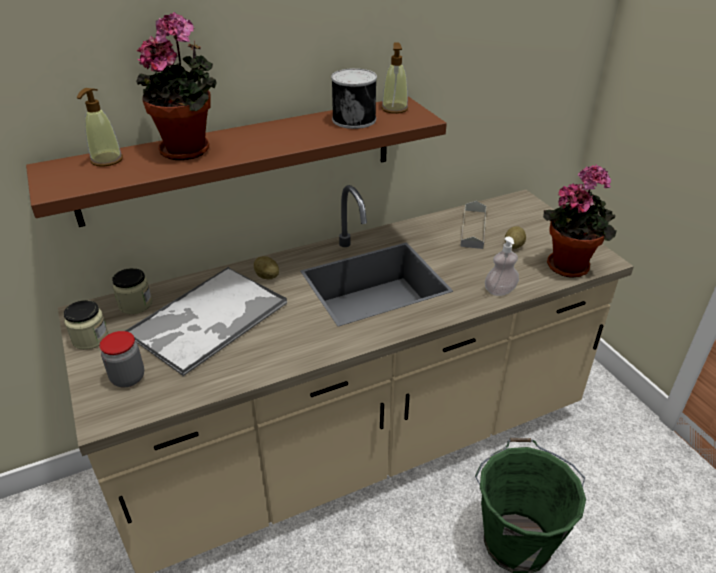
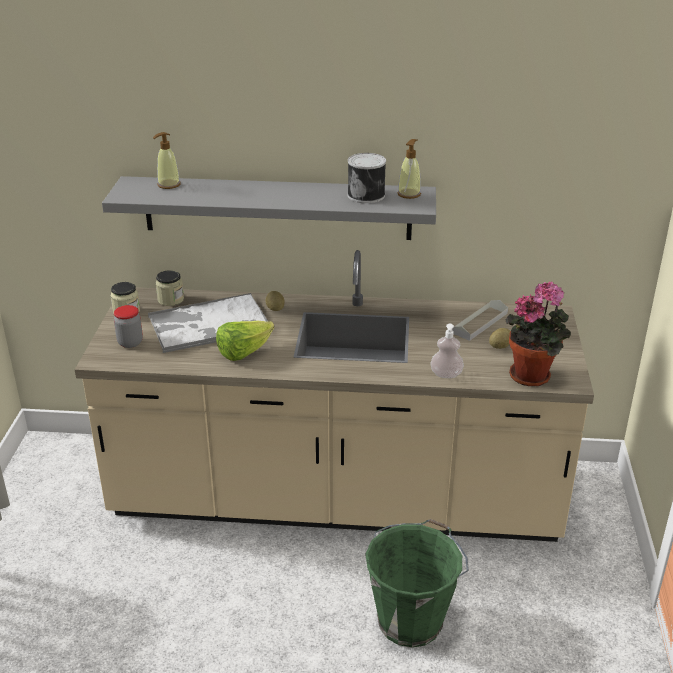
camera: 30 degrees right, 5 degrees down
brown shelf [26,97,447,227] -> grey shelf [102,176,436,240]
potted plant [136,12,217,160] -> none
none -> lettuce [216,321,274,361]

